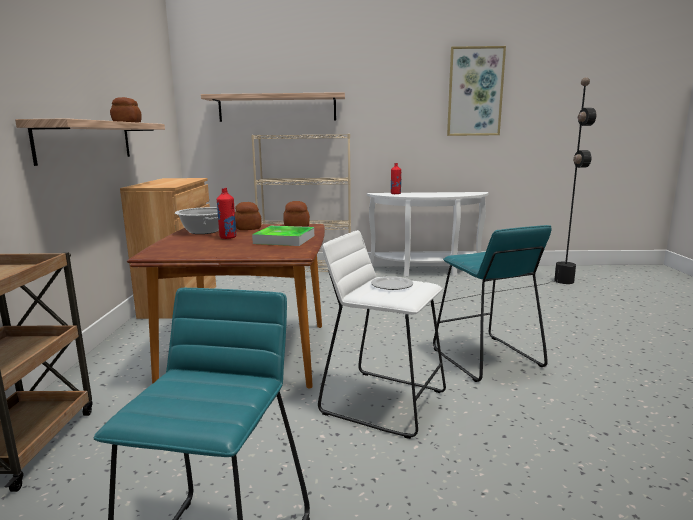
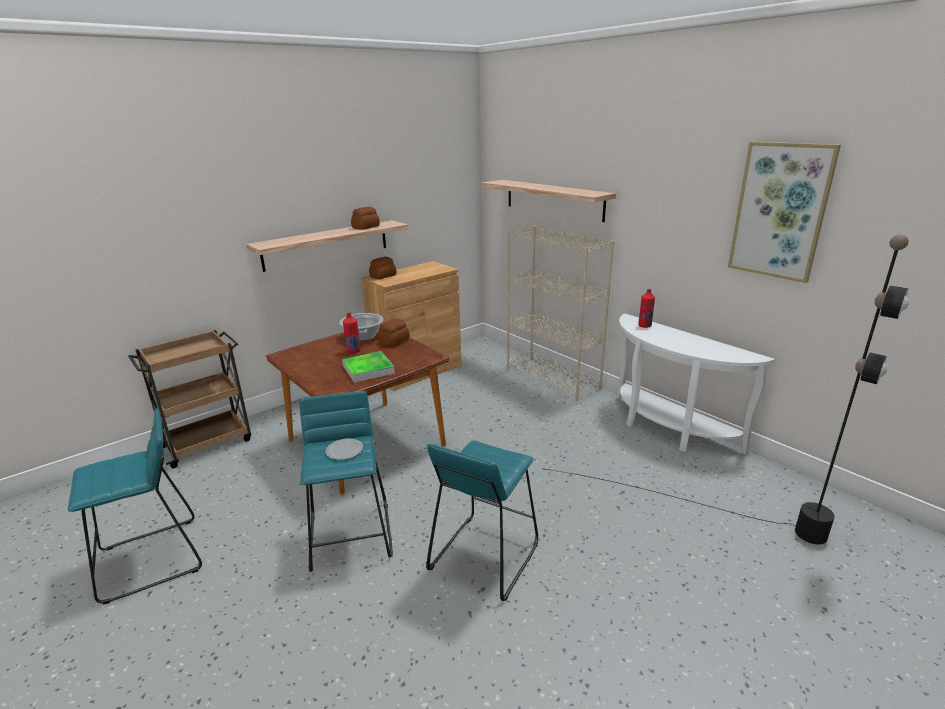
camera: 50 degrees right, 10 degrees up
bread [283,201,310,227] -> bread moved to [369,257,397,279]
white stool [318,230,446,439] -> turquoise stool [300,391,393,572]

